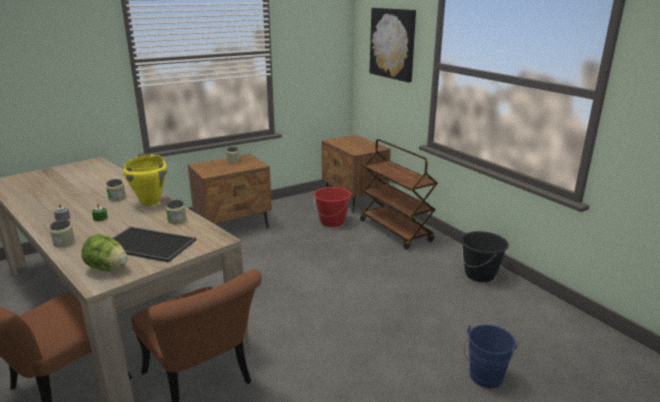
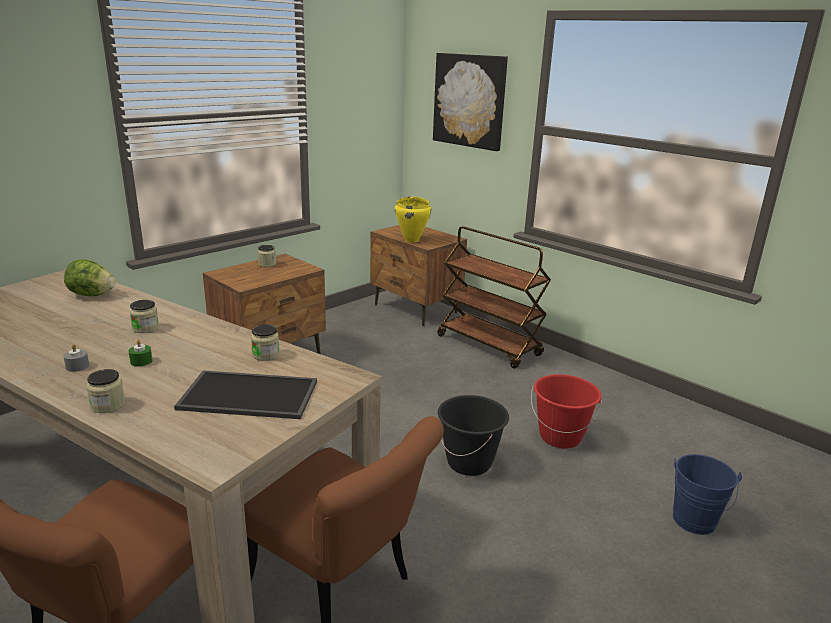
camera: 15 degrees left, 0 degrees up
lettuce [81,234,128,271] -> lettuce moved to [64,259,116,296]
yellow cooking pot [123,155,167,206] -> yellow cooking pot moved to [395,197,431,242]
red bucket [314,187,351,227] -> red bucket moved to [531,374,602,449]
black bucket [461,231,509,282] -> black bucket moved to [438,395,509,476]

